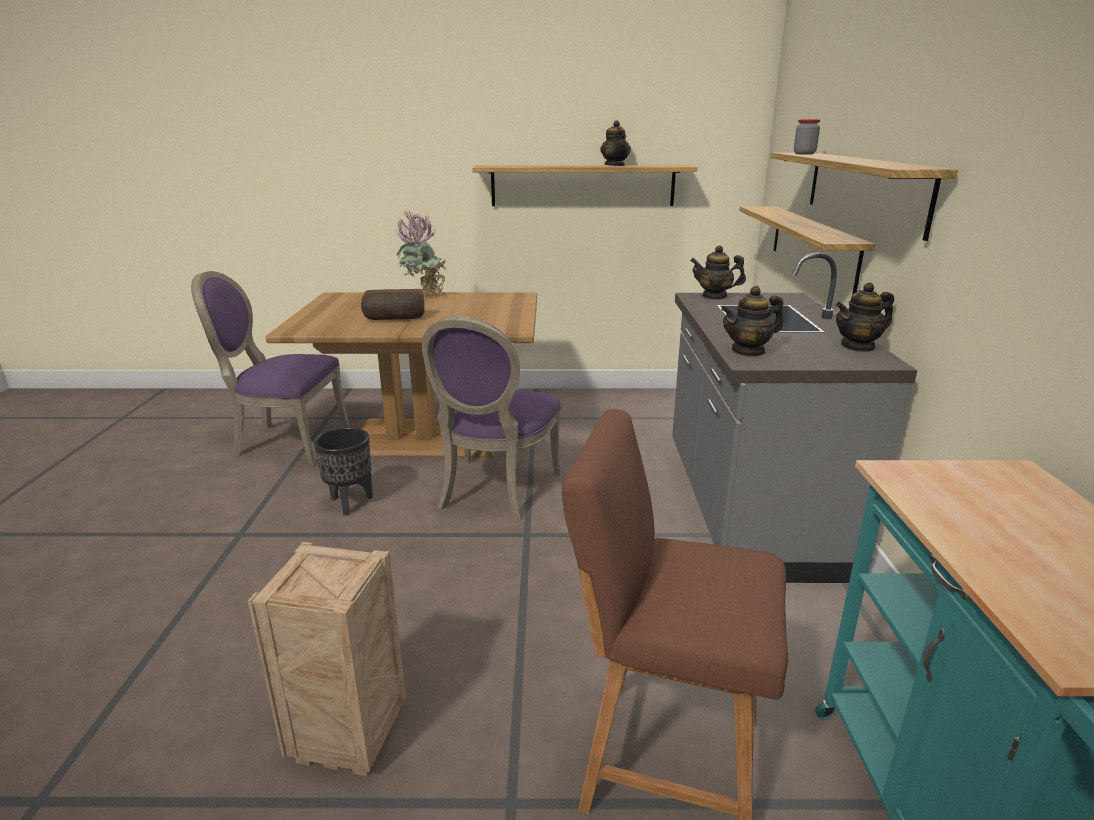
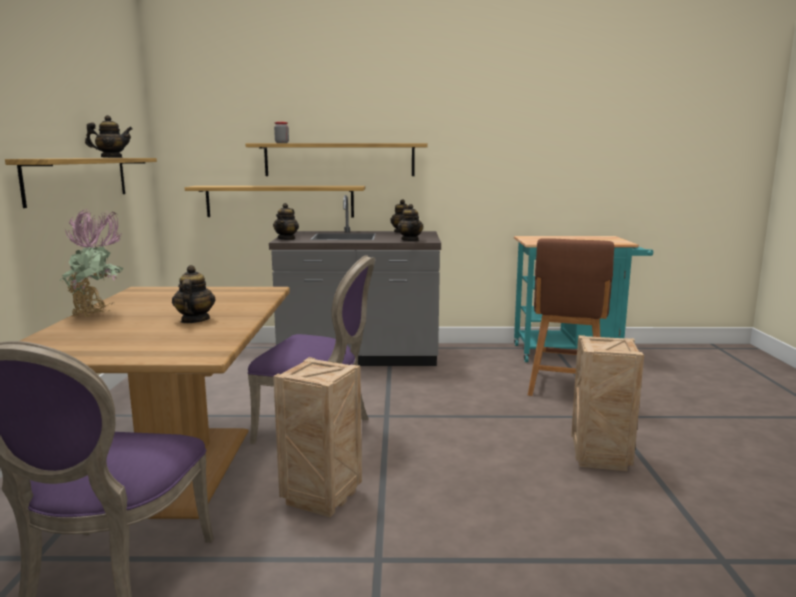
camera: 90 degrees left, 10 degrees down
black planter [314,427,373,516] -> crate [273,357,362,517]
bread [361,289,425,320] -> teapot [172,265,216,323]

